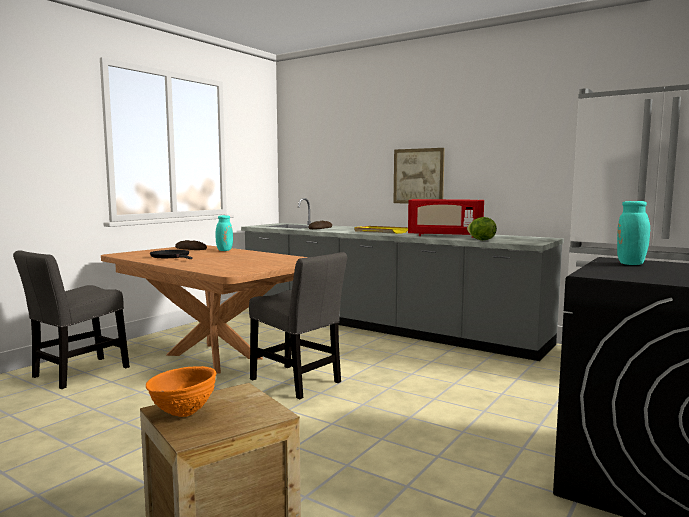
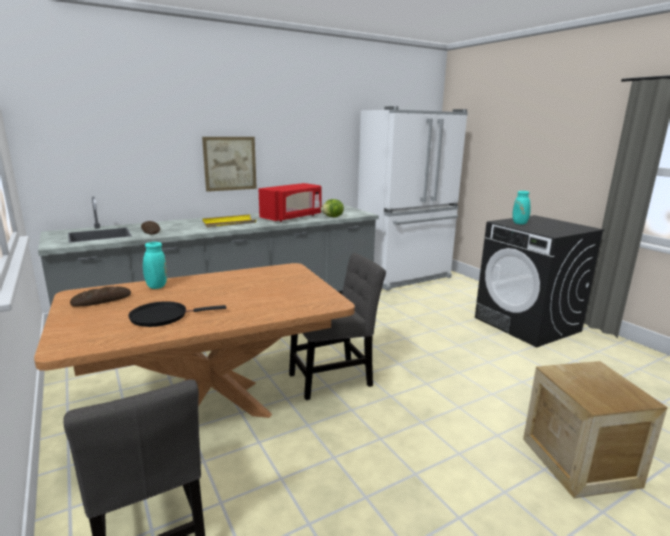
camera: 65 degrees left, 10 degrees up
orange bowl [146,366,217,417] -> none

